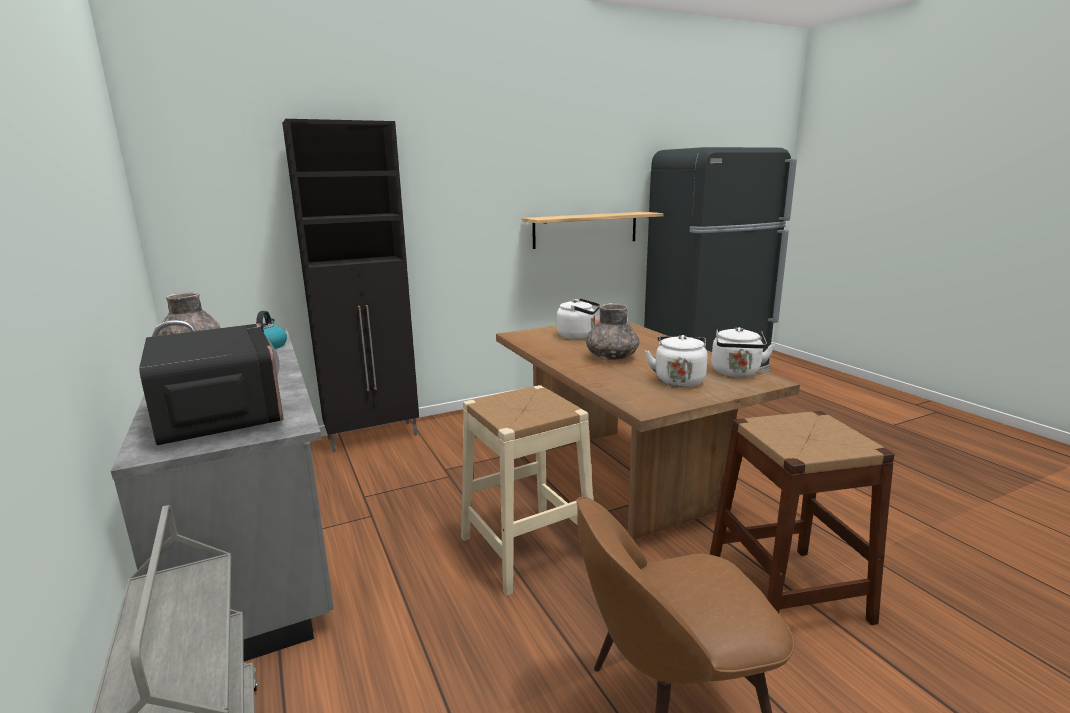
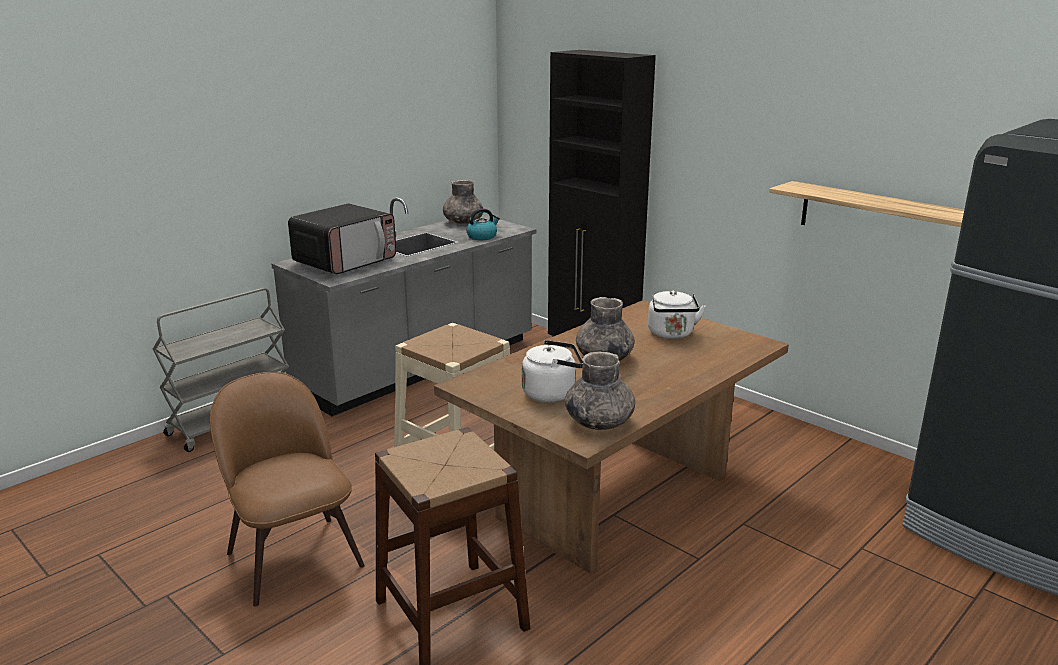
camera: 70 degrees right, 5 degrees up
white kettle [711,327,774,377] -> grey vase [565,351,635,430]

